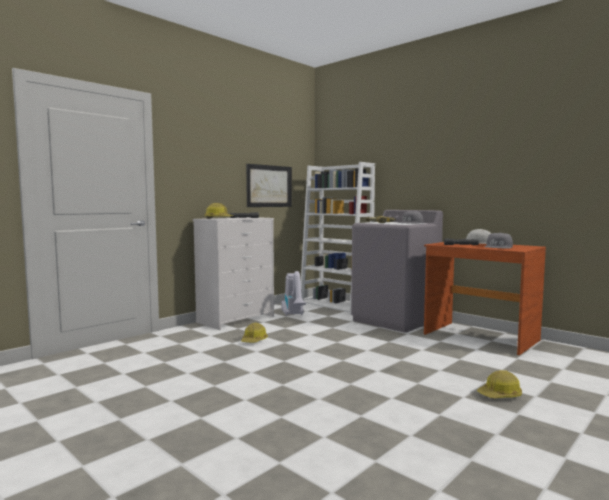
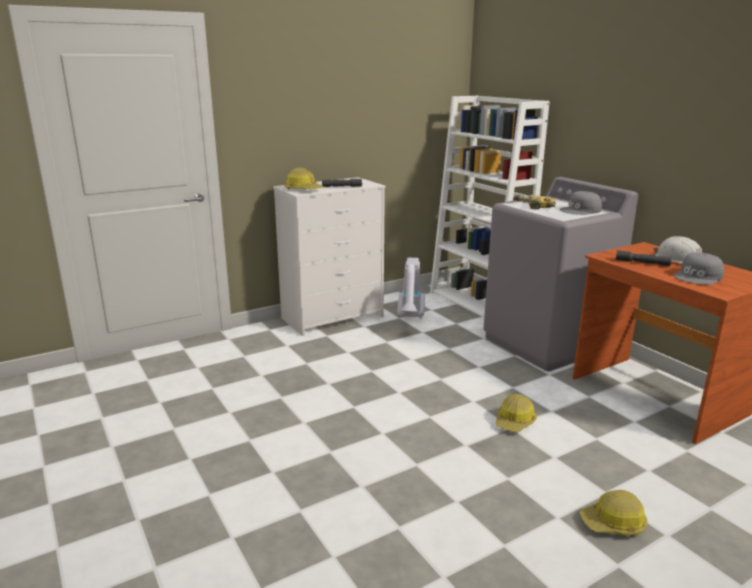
camera: 15 degrees right, 15 degrees up
hard hat [241,323,268,343] -> hard hat moved to [496,394,537,432]
picture [246,164,292,207] -> none

